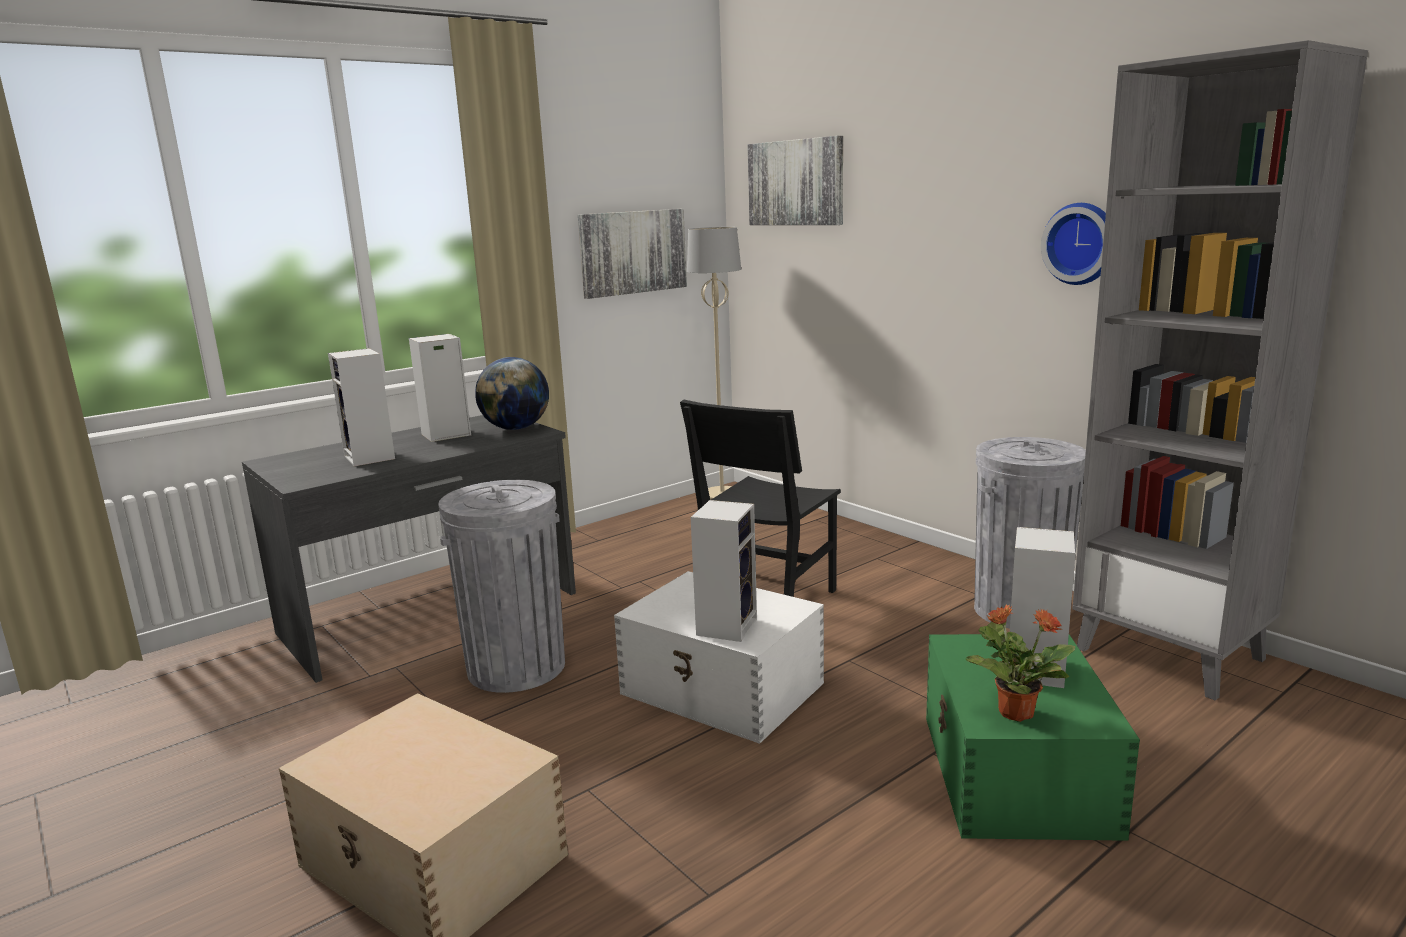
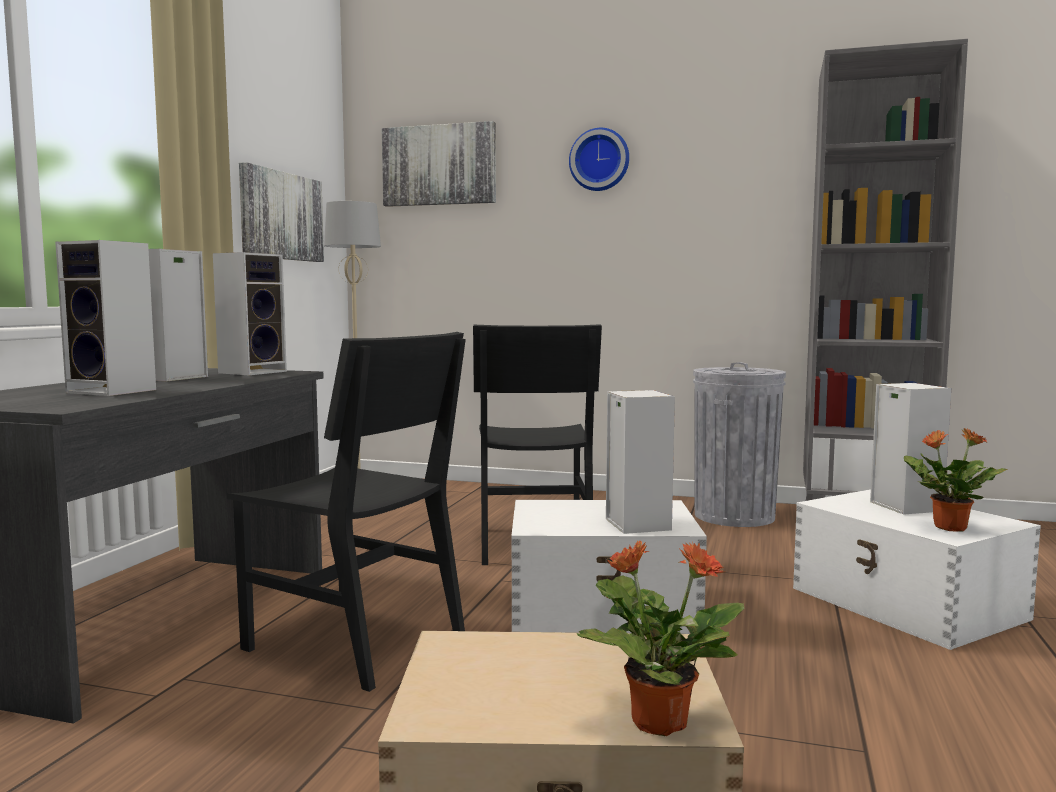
camera: 35 degrees left, 10 degrees down
grey trash can [438,480,565,693] -> black chair [227,332,466,692]
globe [475,357,549,430] -> speaker [213,252,287,375]
green storage box [926,634,1140,841] -> white storage box [793,489,1041,650]
wall clock [1041,203,1106,285] -> wall clock moved to [569,128,629,191]
none -> potted plant [577,541,744,736]

